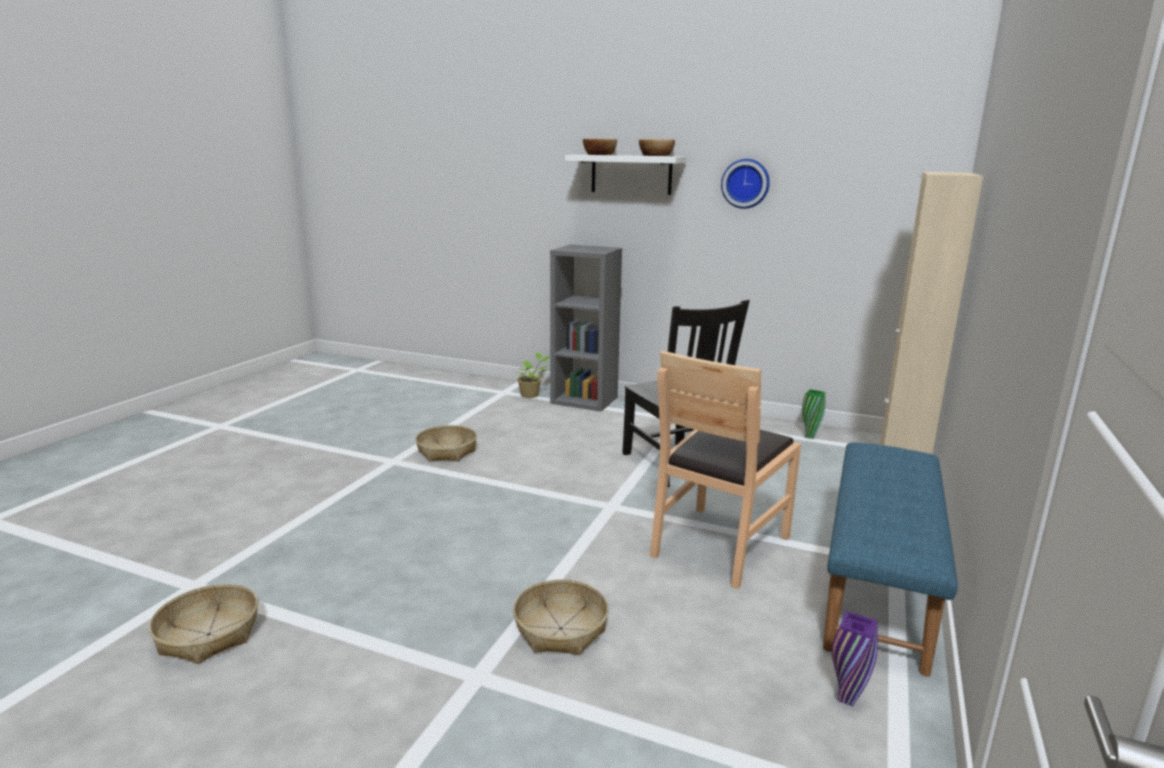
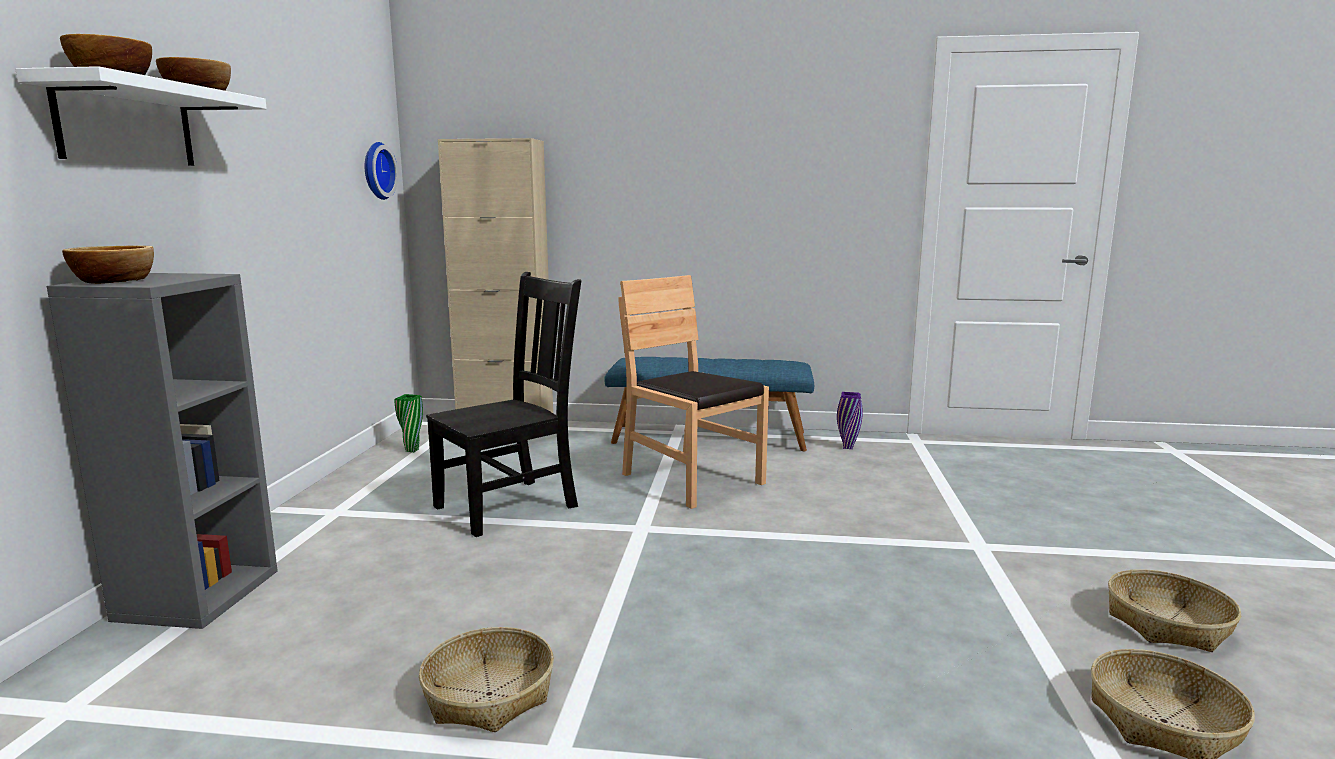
camera: 105 degrees left, 5 degrees down
basket [513,579,609,655] -> basket moved to [1108,569,1241,652]
potted plant [517,353,550,398] -> none
brown chair [650,350,801,589] -> brown chair turned 150 degrees counterclockwise [619,275,769,509]
wall clock [721,159,770,209] -> wall clock moved to [365,142,398,200]
none -> bowl [62,245,154,284]

